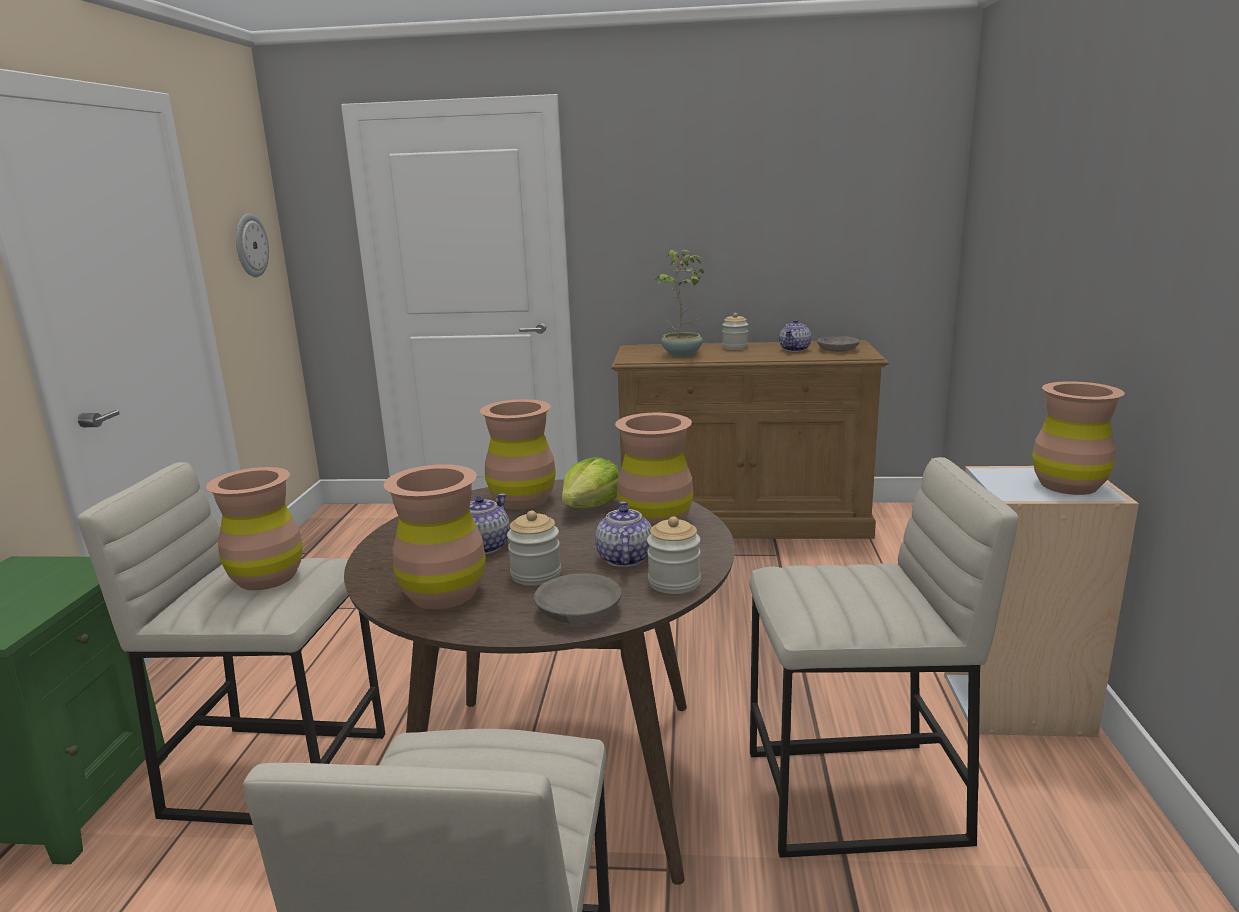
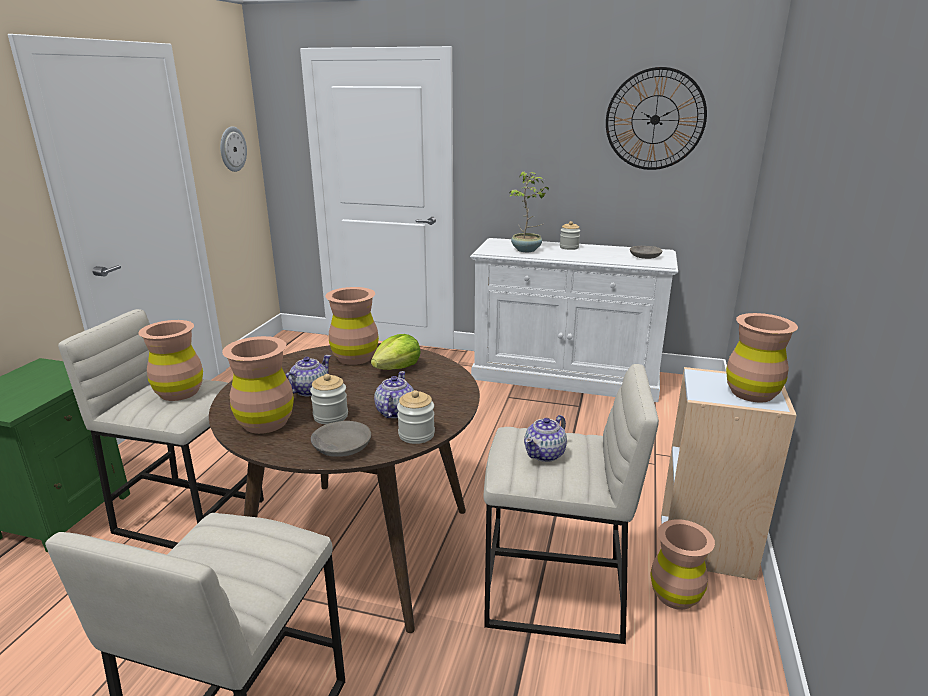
camera: 10 degrees right, 5 degrees up
brown cabinet [611,341,889,539] -> white cabinet [470,238,678,402]
brown vase [615,413,693,527] -> brown vase moved to [650,519,715,610]
teapot [779,319,811,352] -> teapot moved to [524,415,567,462]
none -> wall clock [606,67,707,170]

